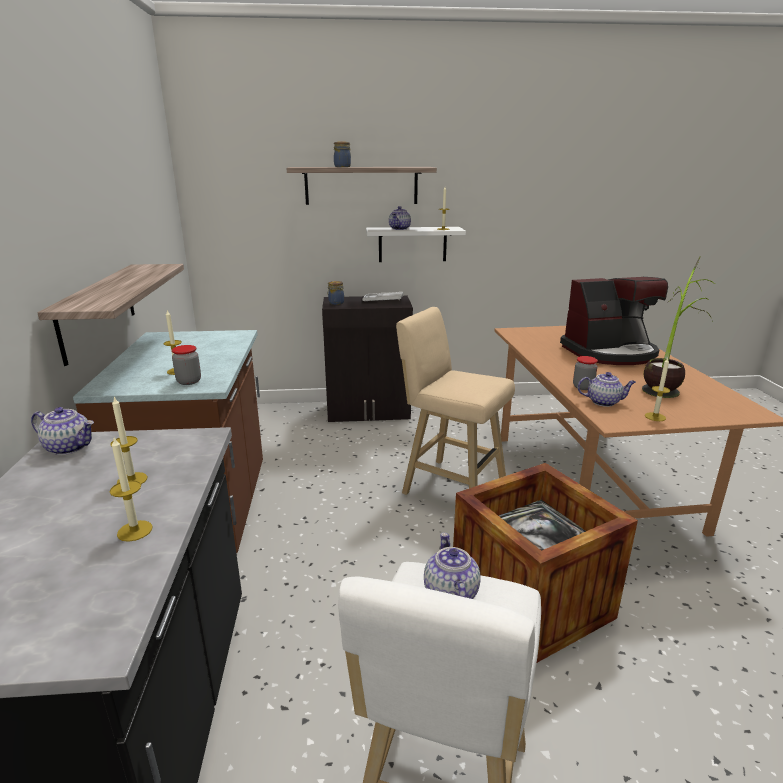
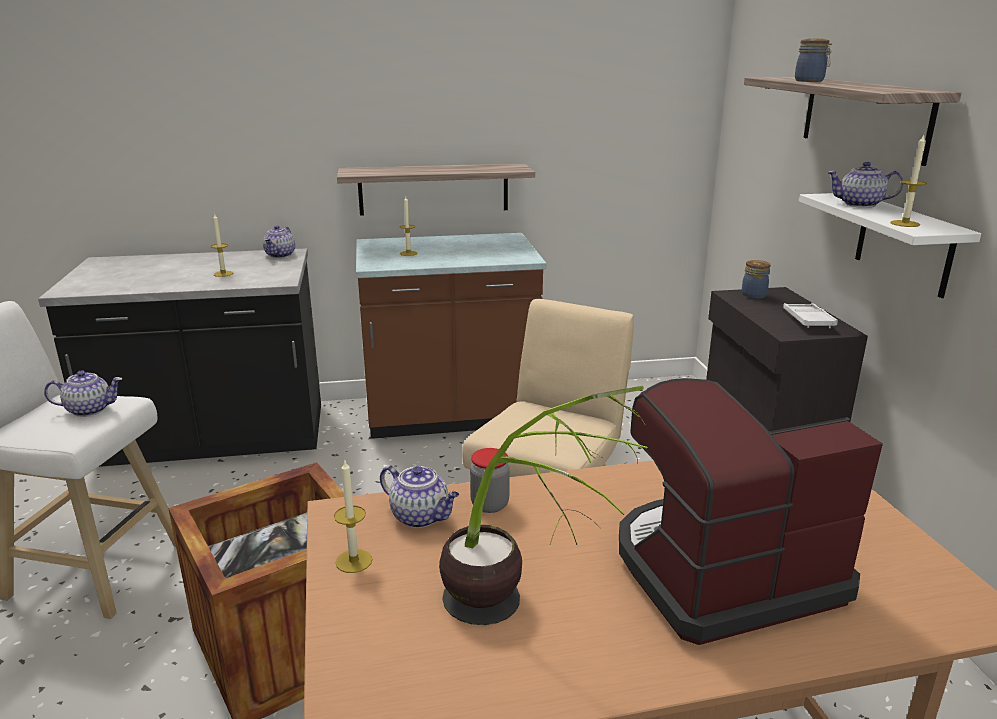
camera: 85 degrees right, 0 degrees up
candle [110,437,153,542] -> none
jar [172,345,201,385] -> none
coffee machine [560,277,668,365] -> coffee machine turned 90 degrees clockwise [619,378,883,645]
teapot [578,372,636,407] -> teapot turned 60 degrees counterclockwise [380,465,459,528]

